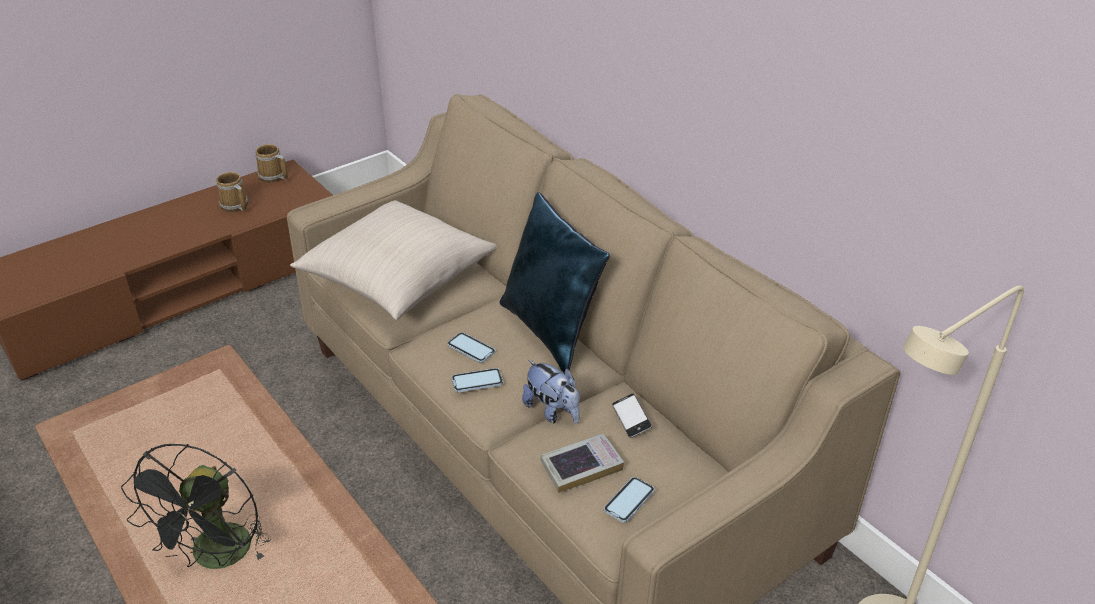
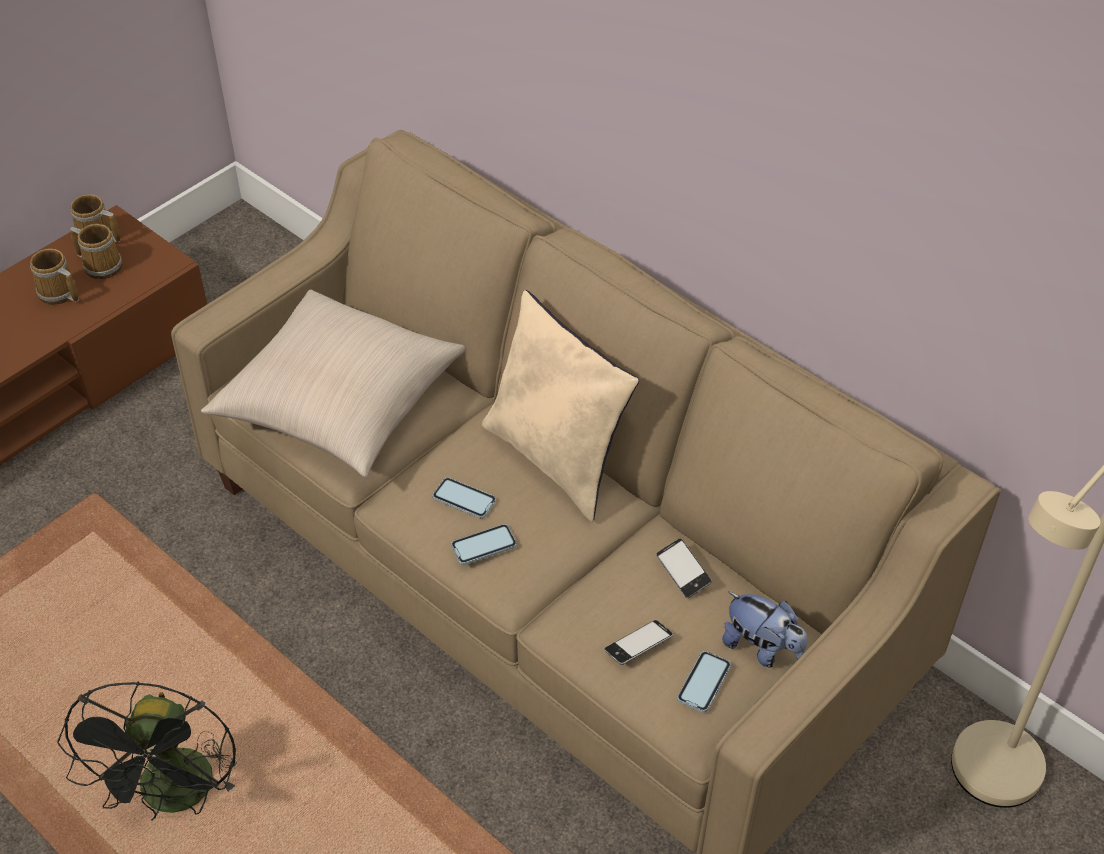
camera: 10 degrees left, 10 degrees up
blue pillow [500,192,610,373] -> beige pillow [482,290,639,522]
plush toy [522,360,580,423] -> plush toy moved to [722,592,807,668]
book [540,434,624,493] -> phone [605,620,673,665]
none -> mug [70,224,122,279]

